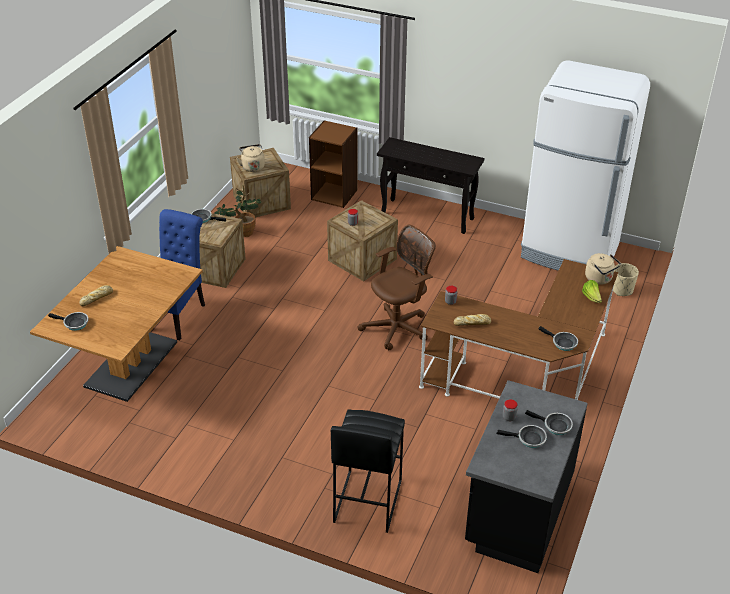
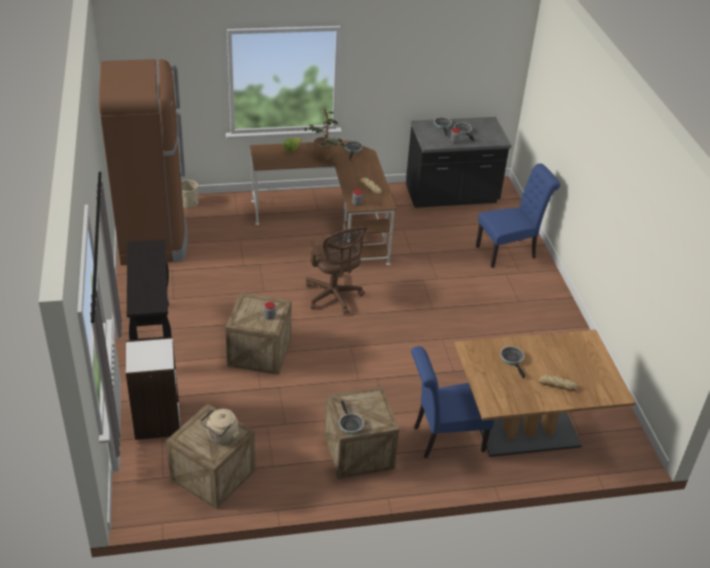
camera: 125 degrees left, 0 degrees up
frying pan [48,312,89,331] -> frying pan moved to [500,346,525,379]
potted plant [214,185,261,237] -> potted plant moved to [305,108,345,161]
brown bookcase [309,120,358,208] -> white bookcase [126,337,180,440]
black stool [331,409,405,533] -> blue chair [476,163,560,268]
brown office chair [358,225,436,350] -> brown office chair turned 135 degrees counterclockwise [306,227,369,315]
white fridge [521,61,650,271] -> brown fridge [99,59,188,265]
beige kettle [585,253,621,285] -> none

